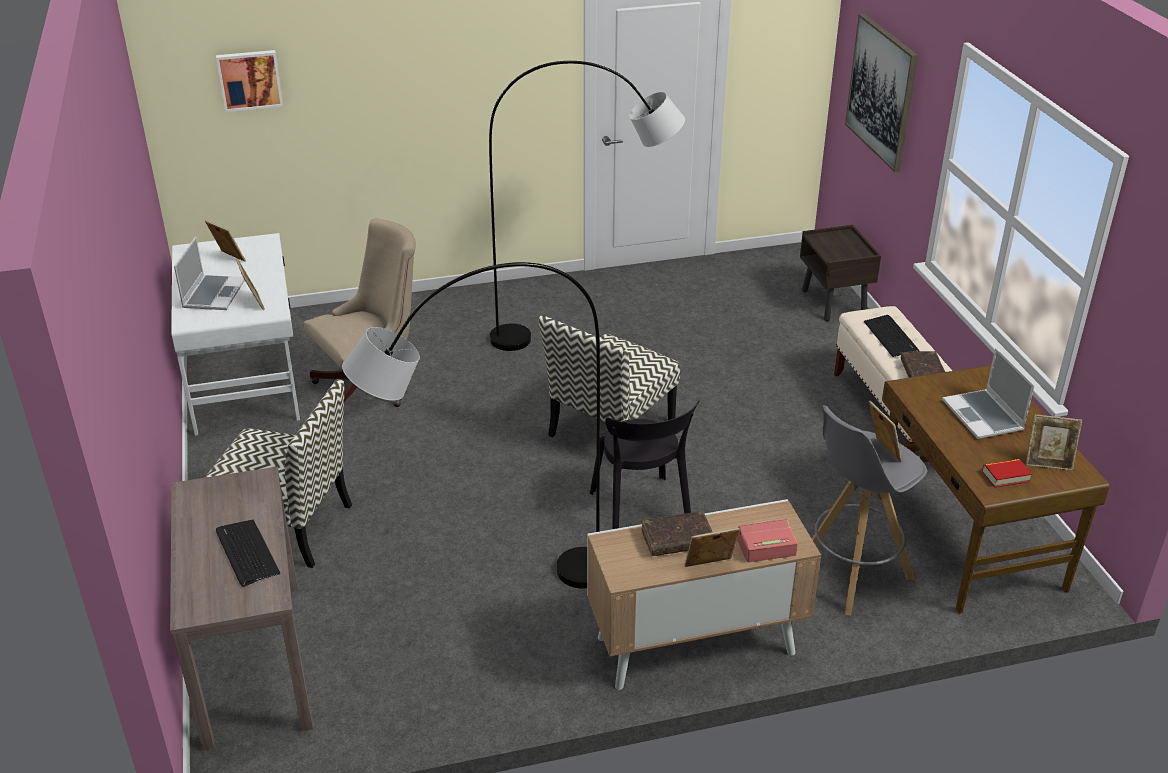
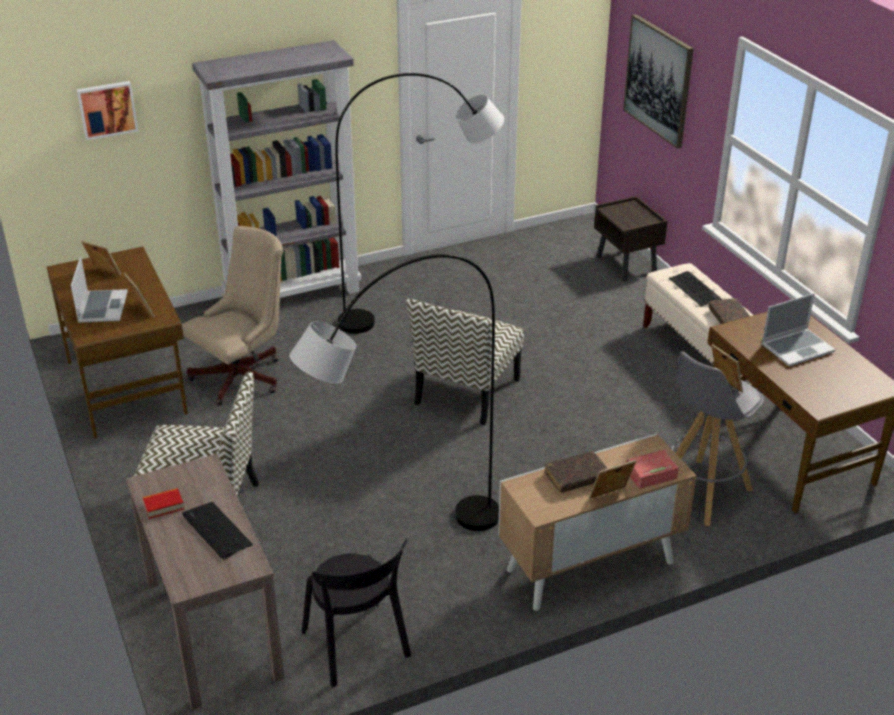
camera: 10 degrees left, 0 degrees up
white desk [171,233,300,436] -> brown desk [47,247,188,438]
black chair [590,401,699,529] -> black chair moved to [302,538,411,687]
laptop [942,348,1035,439] -> laptop turned 90 degrees counterclockwise [761,293,835,366]
book [982,459,1032,488] -> book moved to [143,488,184,519]
picture frame [1026,415,1082,471] -> none
none -> grey bookcase [192,40,361,298]

